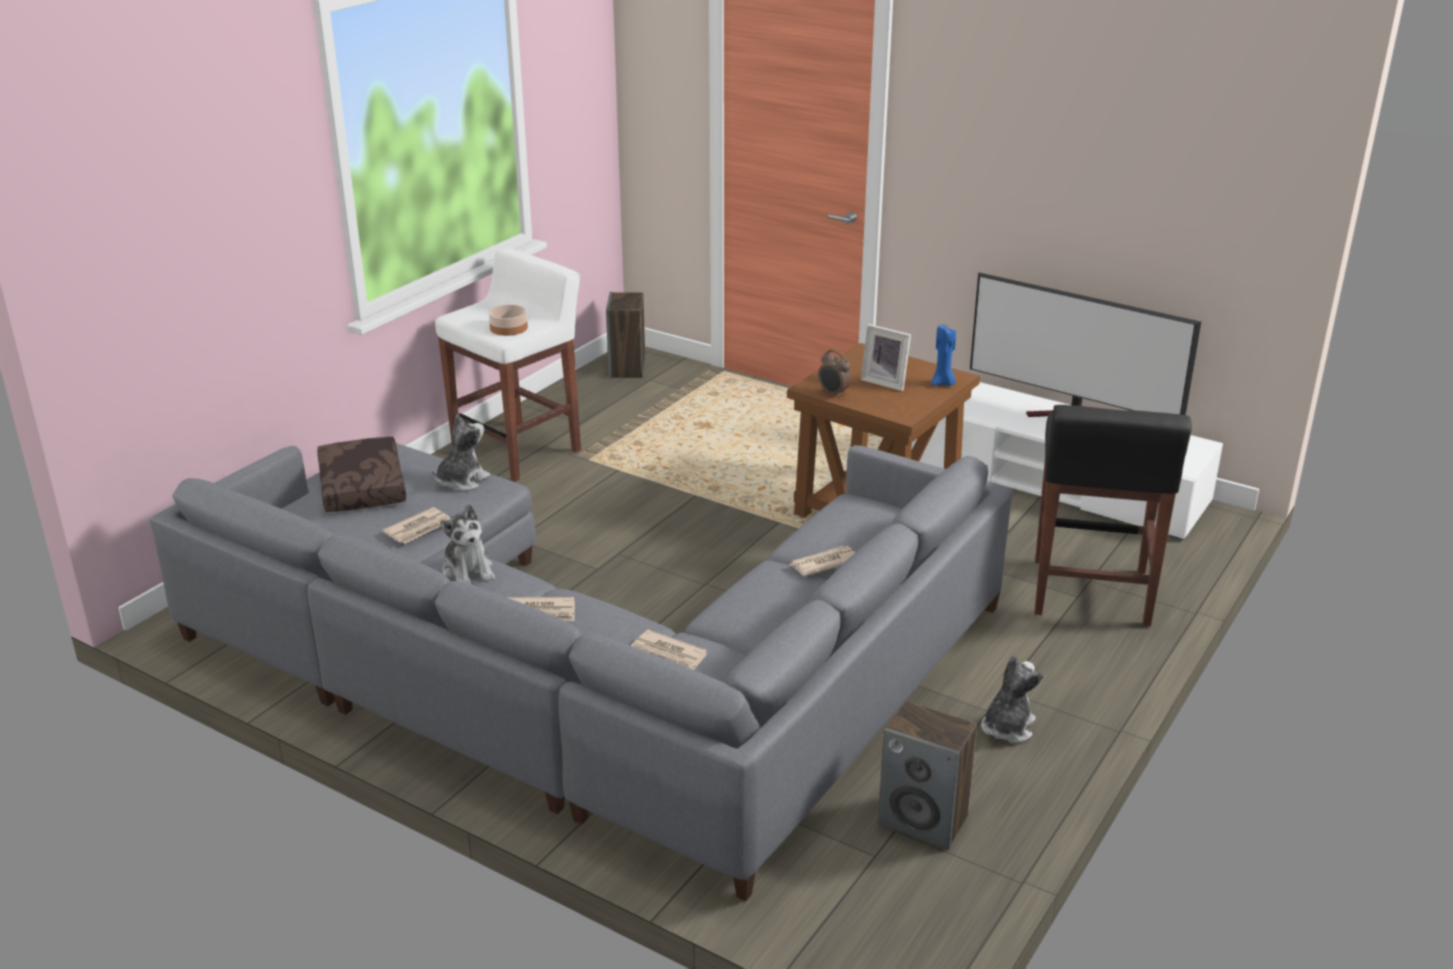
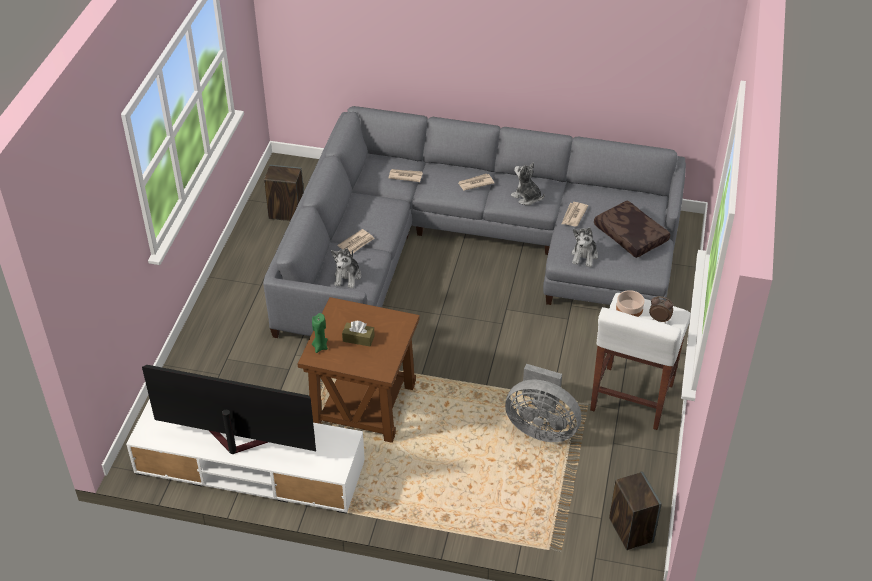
camera: 160 degrees right, 15 degrees up
alarm clock [818,350,852,398] -> alarm clock moved to [649,296,673,323]
picture frame [861,324,911,391] -> brown tissue box [342,321,375,346]
blue candle [931,324,956,386] -> green candle [312,313,328,353]
plush toy [981,655,1043,743] -> plush toy moved to [331,248,361,288]
black stool [1035,405,1192,626] -> none
none -> grey fan [505,364,581,442]

